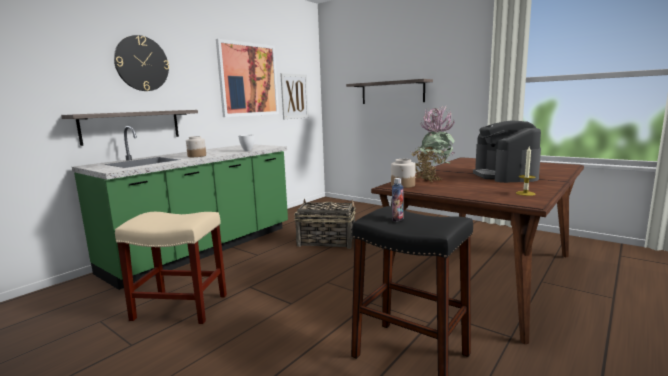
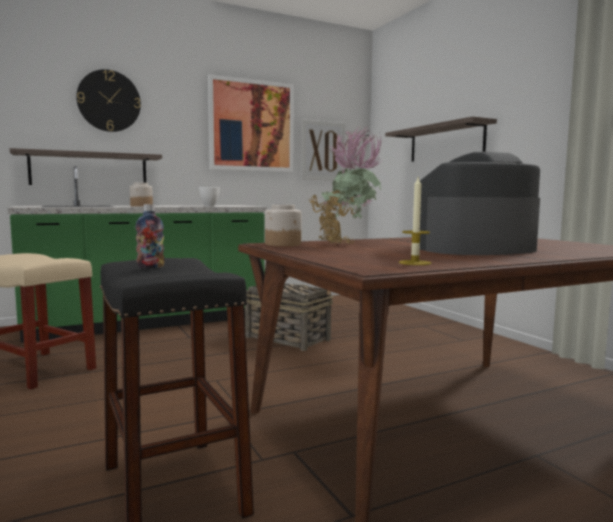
camera: 25 degrees right, 5 degrees down
coffee machine [473,120,541,183] -> coffee machine turned 45 degrees clockwise [420,152,540,255]

